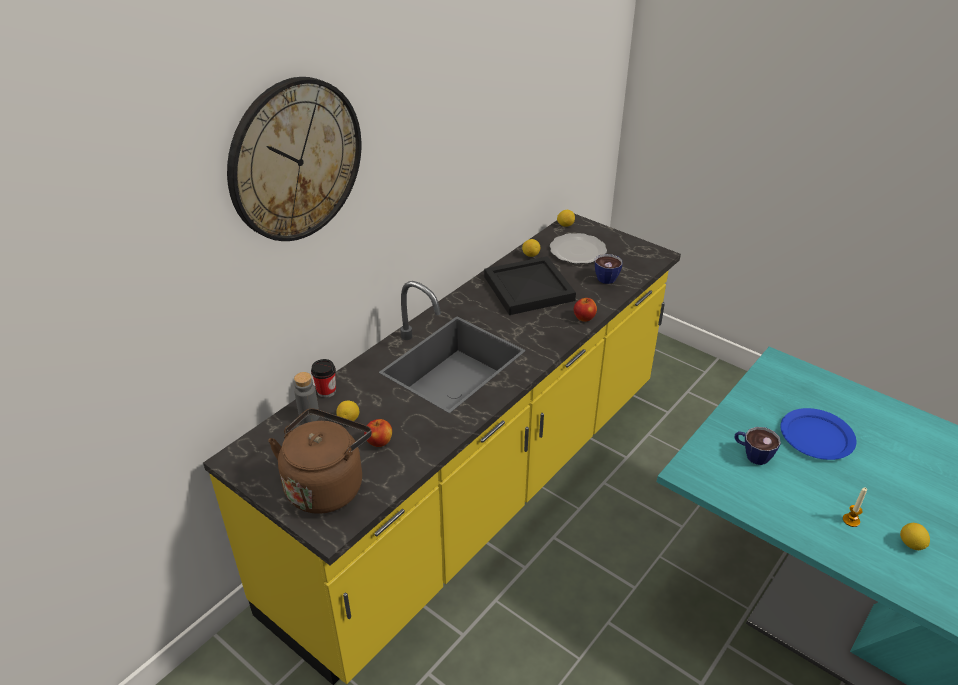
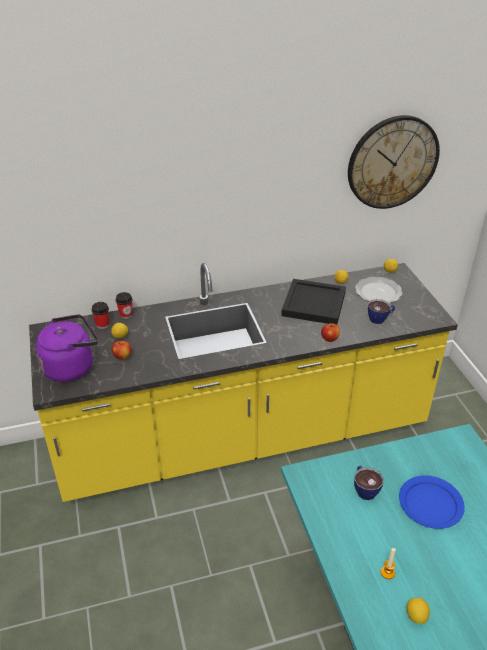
camera: 35 degrees right, 0 degrees up
wall clock [227,77,361,241] -> wall clock moved to [348,115,440,209]
brown kettle [268,408,372,514] -> purple kettle [35,314,98,382]
grey bottle [294,372,320,423] -> cup [92,302,109,329]

